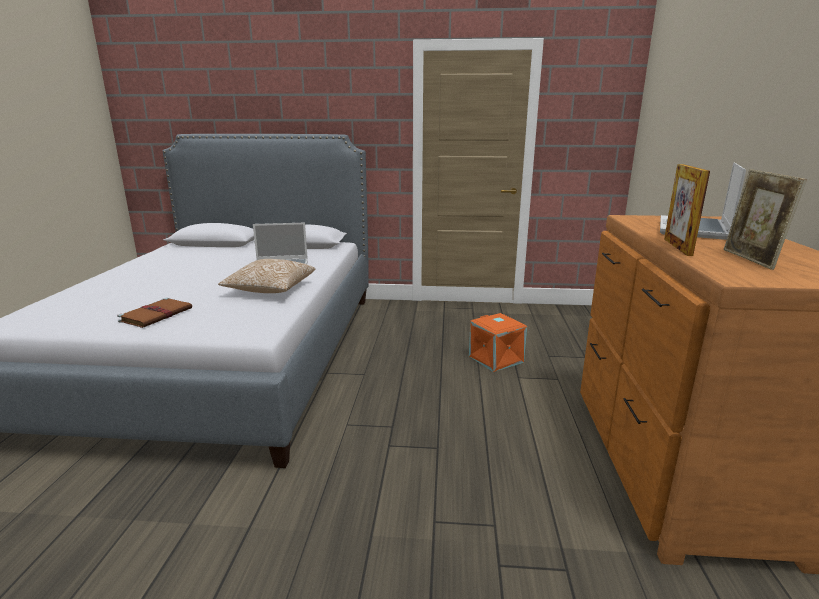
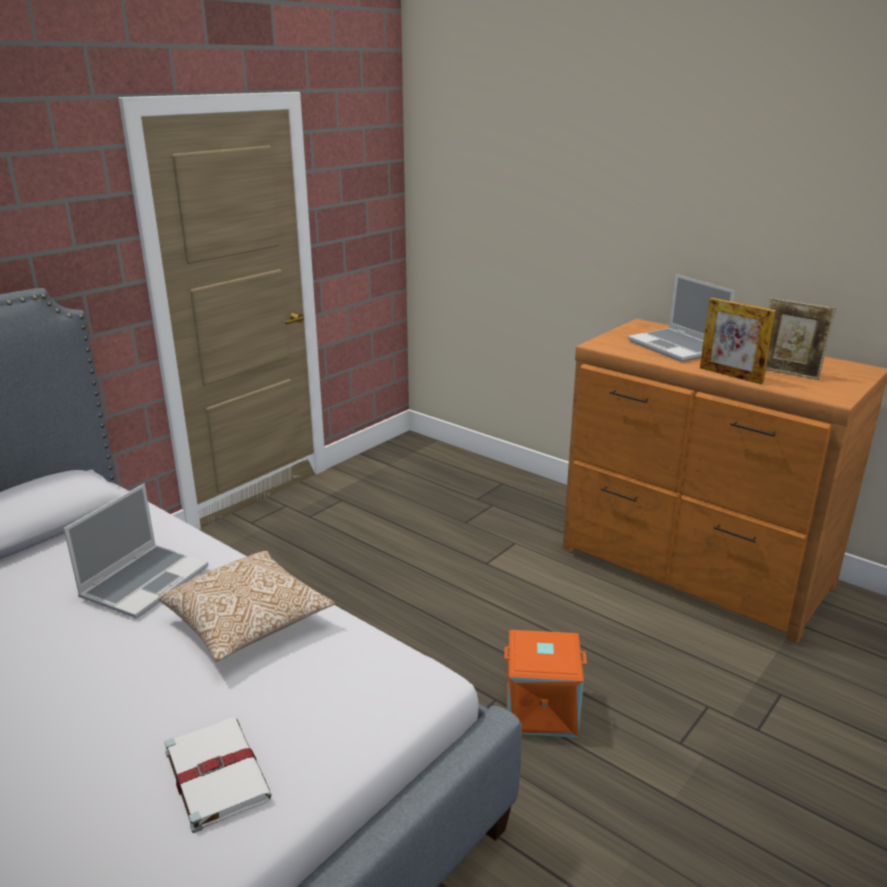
camera: 55 degrees left, 5 degrees up
brown book [117,298,192,328] -> white book [165,718,272,833]
orange storage box [469,313,527,372] -> orange storage box moved to [504,630,587,738]

